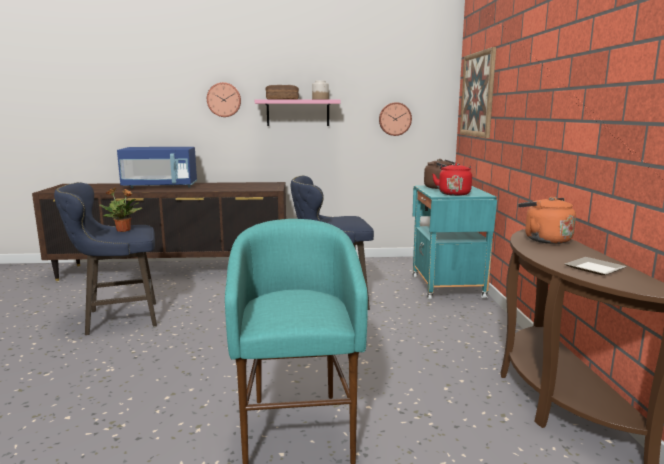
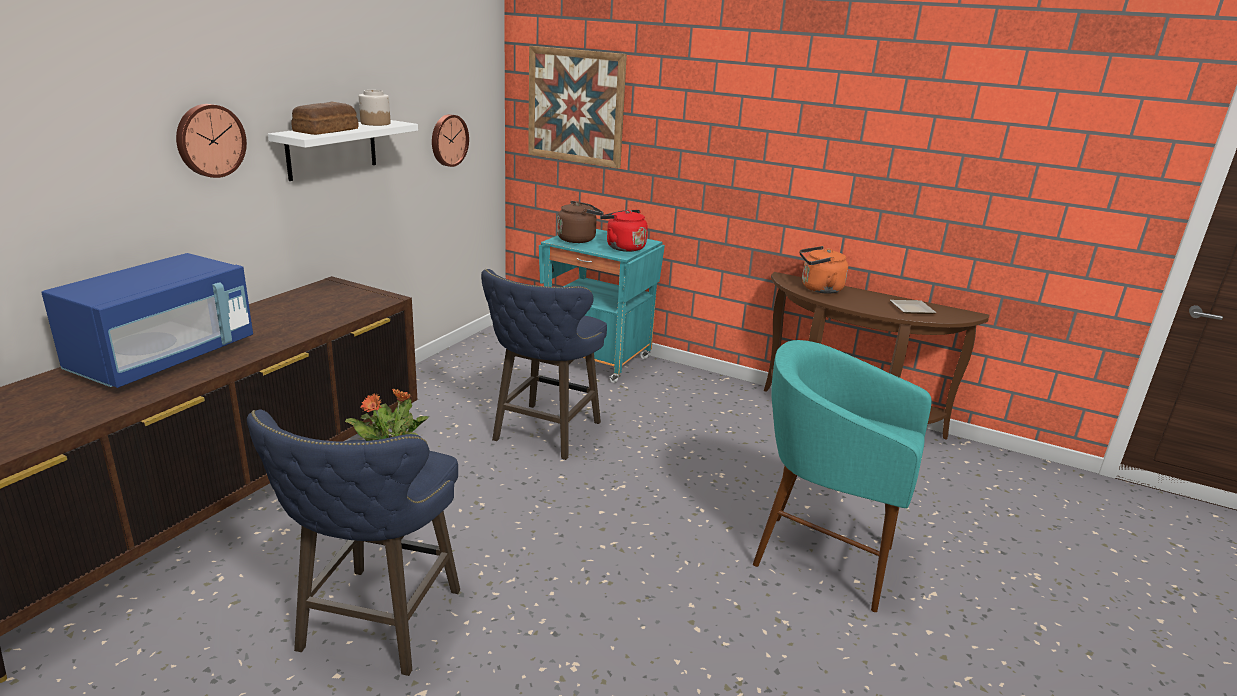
camera: 60 degrees left, 10 degrees up
pink shelf [255,99,341,126] -> white shelf [268,120,418,181]

